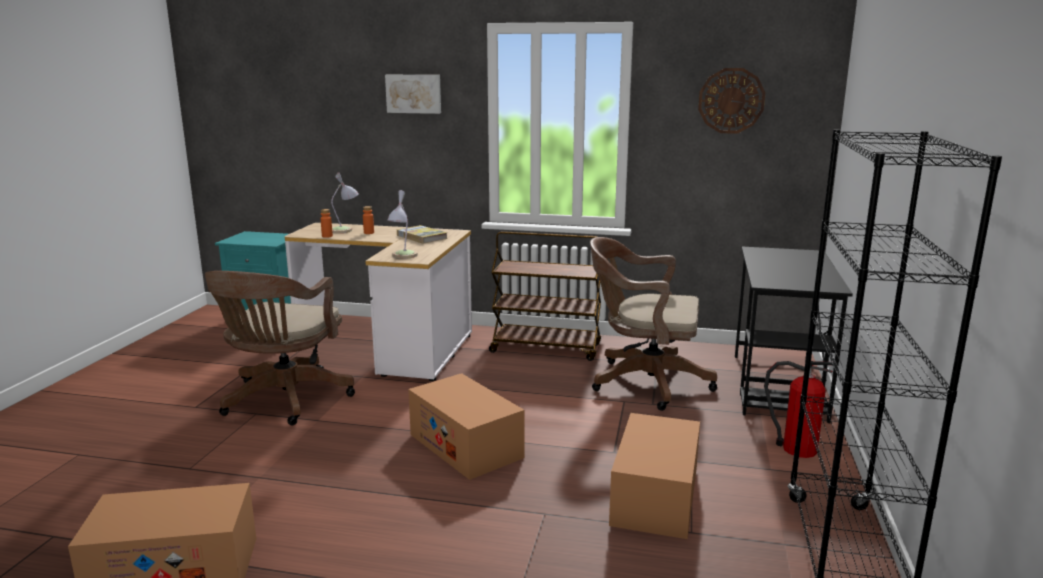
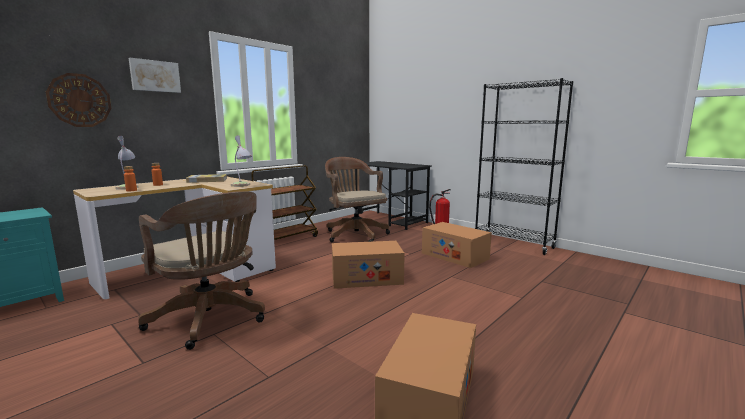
camera: 60 degrees left, 5 degrees down
brown office chair [590,237,717,411] -> brown office chair turned 105 degrees clockwise [325,157,390,242]
wall clock [698,68,765,134] -> wall clock moved to [46,73,112,127]

